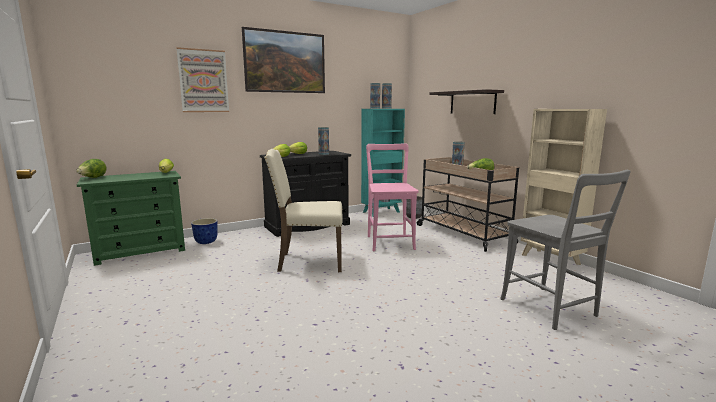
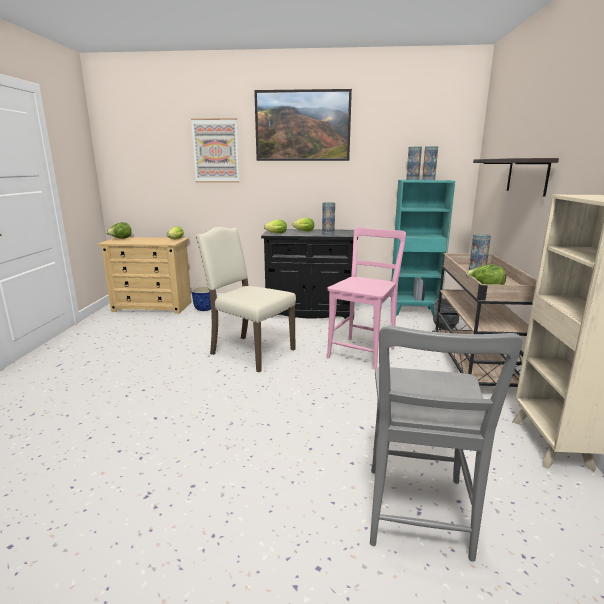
camera: 35 degrees right, 5 degrees up
green dresser [77,171,185,266] -> beige dresser [98,237,192,314]

